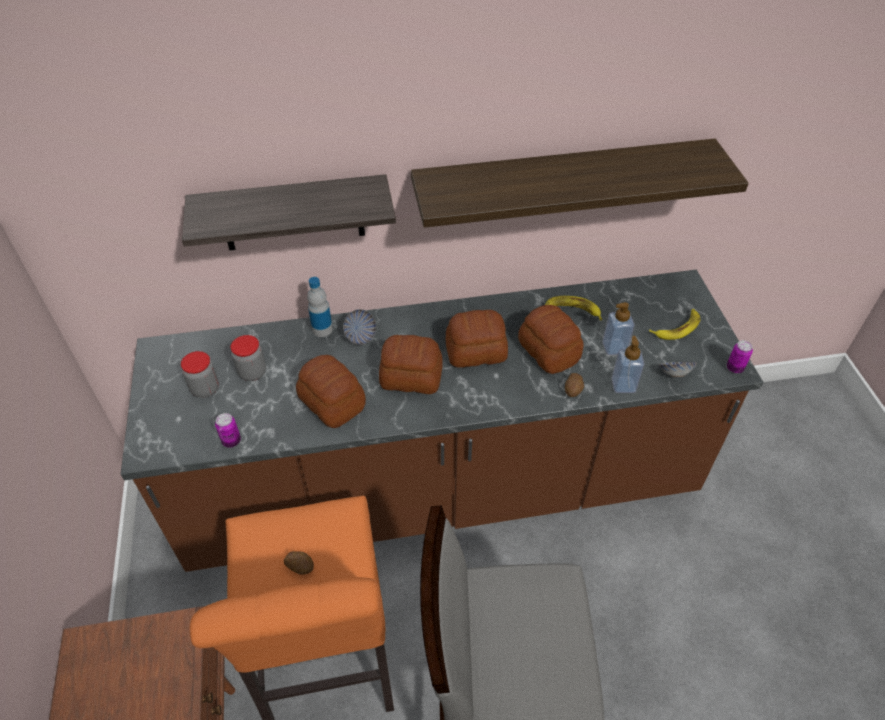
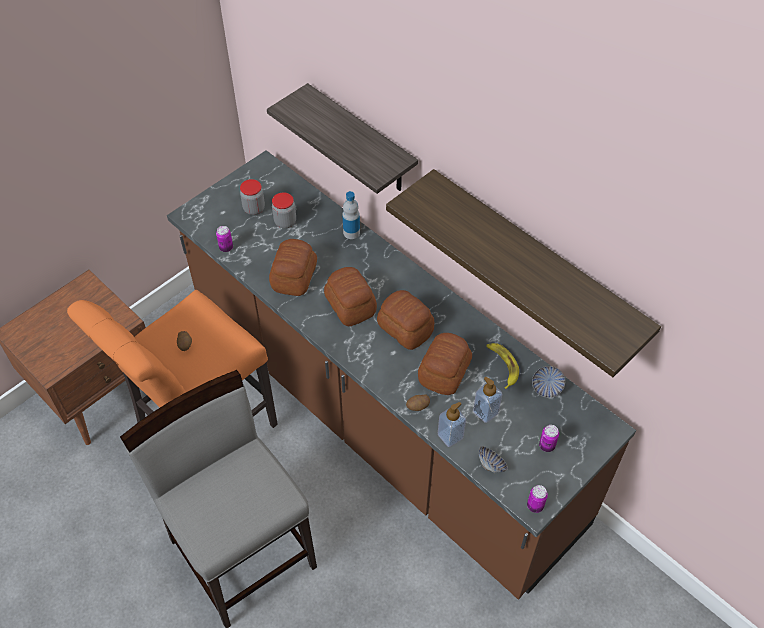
camera: 55 degrees right, 5 degrees up
bowl [343,309,376,345] -> bowl moved to [532,366,565,398]
banana [649,309,700,340] -> can [539,425,559,452]

